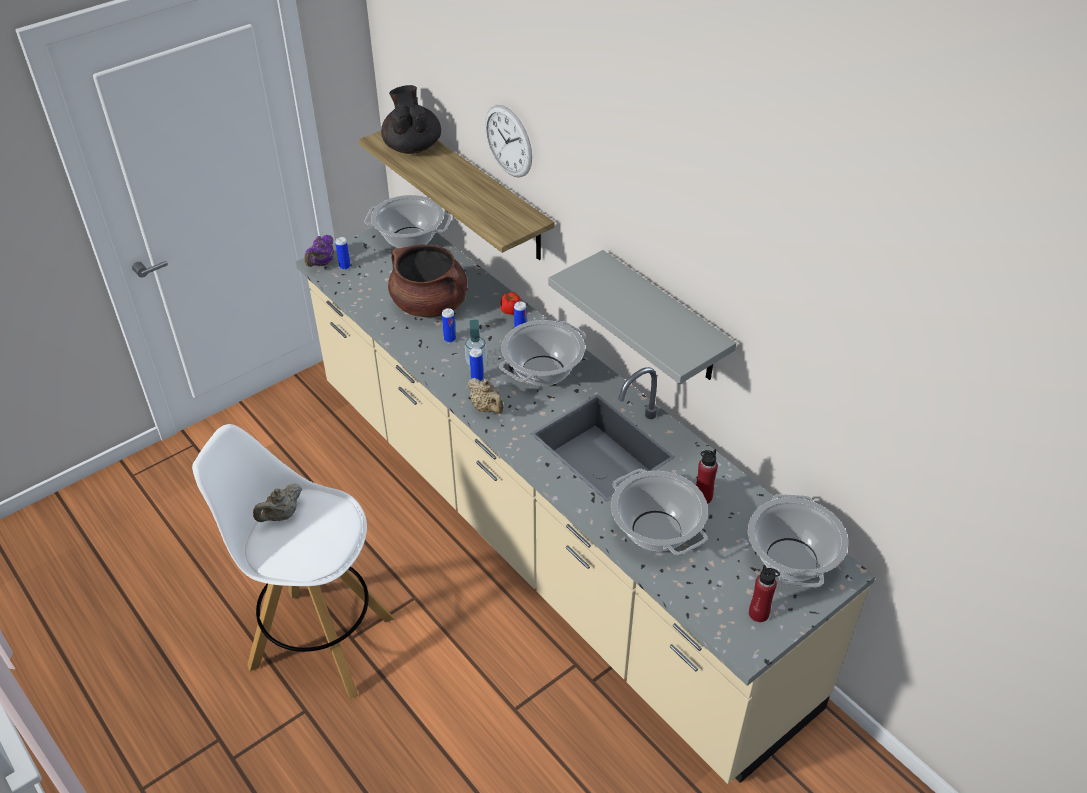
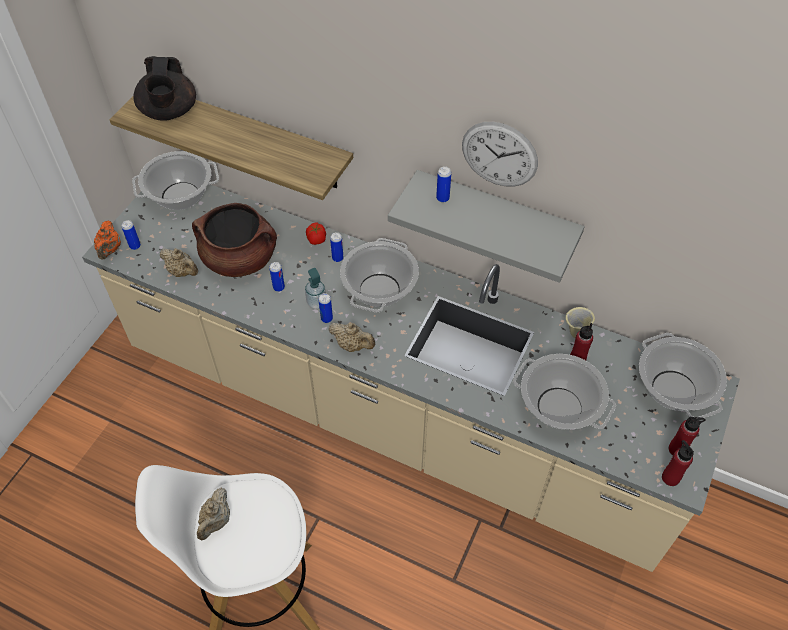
camera: 25 degrees left, 10 degrees up
purple teapot [304,235,334,267] -> orange teapot [94,221,121,260]
black teapot [381,85,441,154] -> black teapot turned 150 degrees counterclockwise [133,56,196,121]
wall clock [485,105,532,178] -> wall clock moved to [462,122,538,187]
none -> beige teapot [160,248,198,277]
none -> can [436,166,451,203]
none -> beige mug [566,307,595,338]
none -> red bottle [662,440,694,486]

